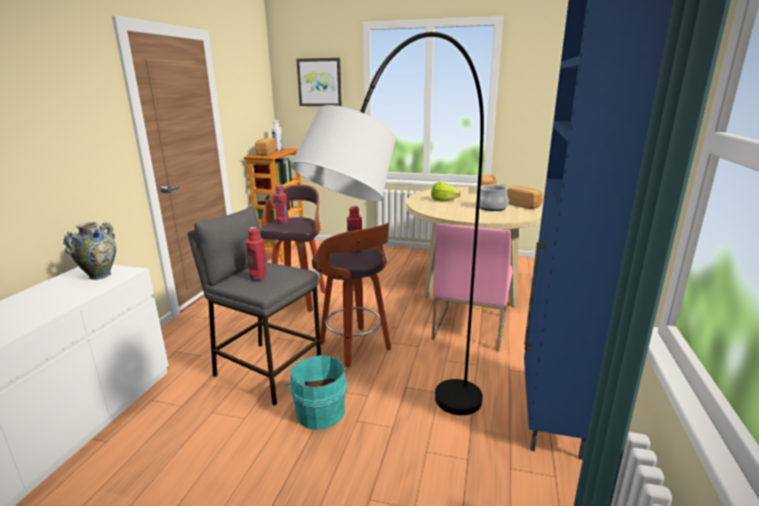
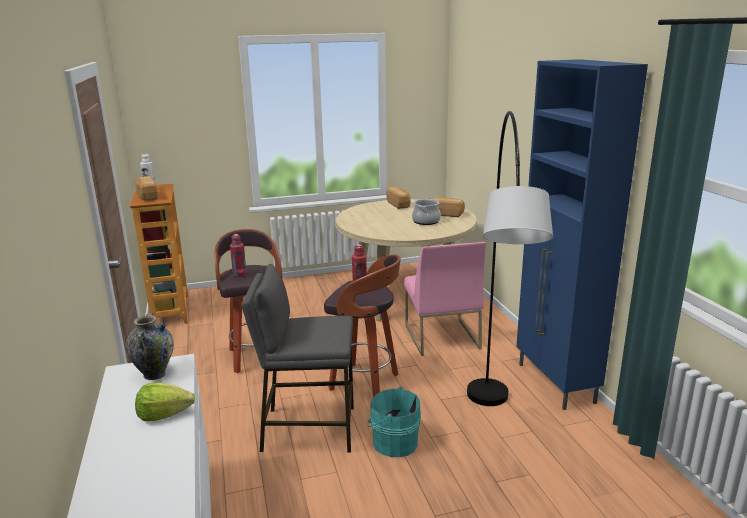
camera: 30 degrees left, 0 degrees up
red bottle [246,227,267,281] -> none
picture [296,58,342,106] -> none
lettuce [431,182,461,202] -> lettuce moved to [135,383,195,421]

